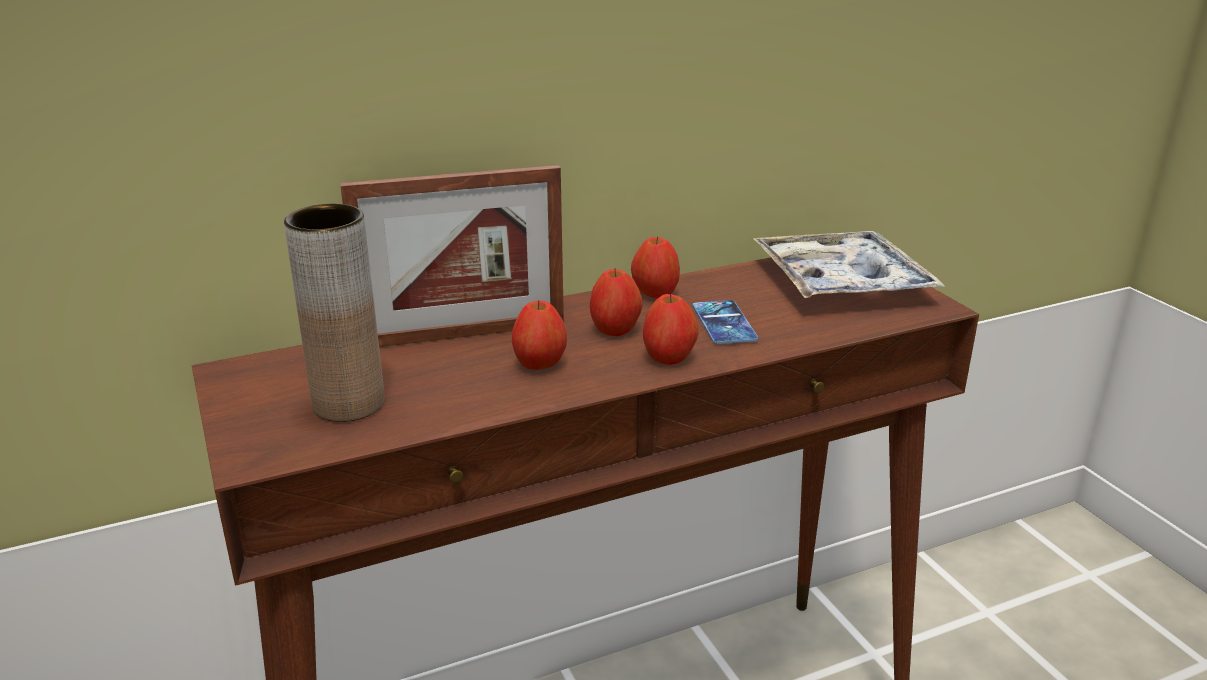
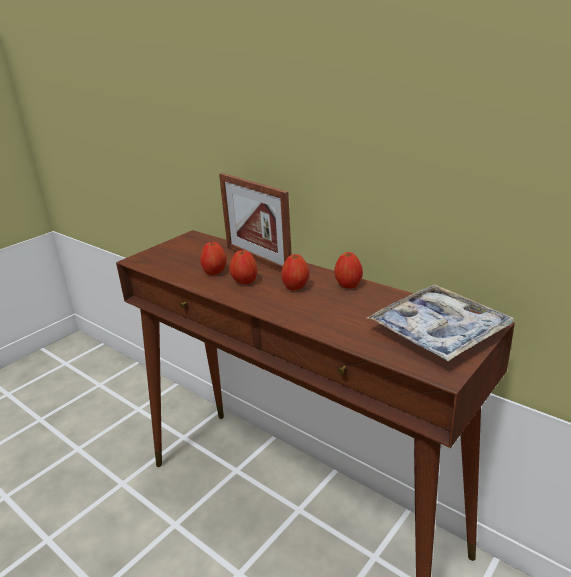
camera: 65 degrees right, 0 degrees up
brown vase [284,204,385,422] -> none
apple [643,294,698,365] -> apple moved to [200,241,227,275]
phone [693,300,758,344] -> none

